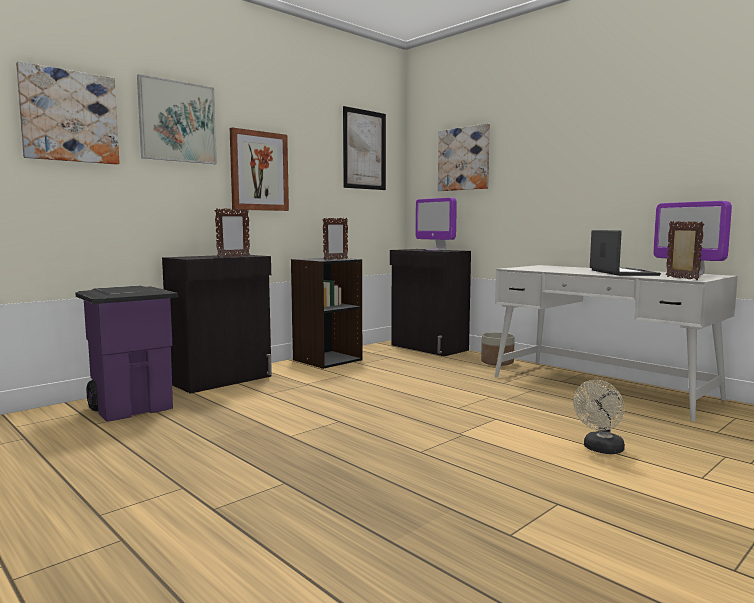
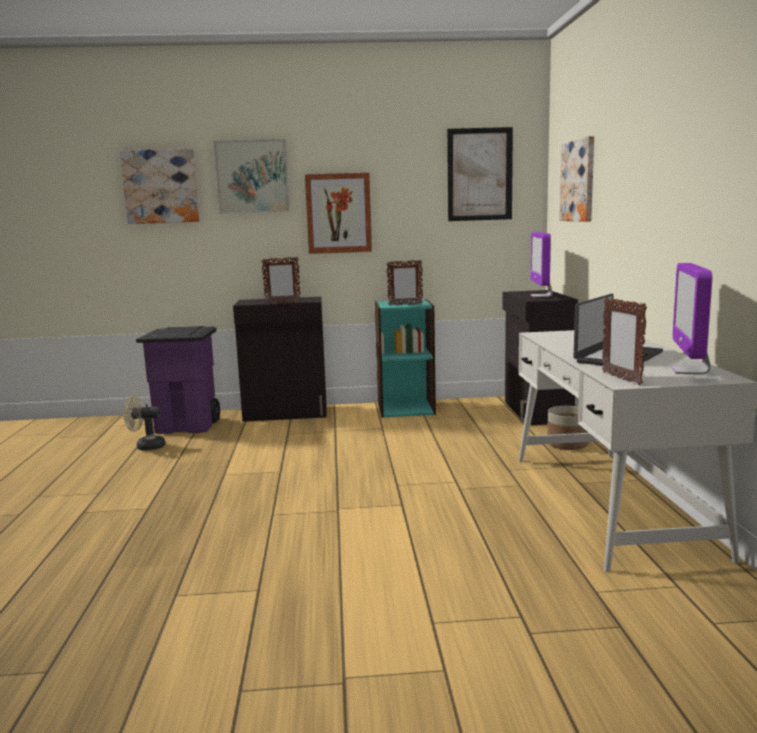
camera: 40 degrees right, 5 degrees up
black bookcase [291,258,362,369] -> turquoise bookcase [375,299,436,418]
beige fan [573,380,625,454] -> beige fan moved to [123,395,166,450]
picture frame [666,221,704,280] -> picture frame turned 135 degrees clockwise [602,298,647,385]

